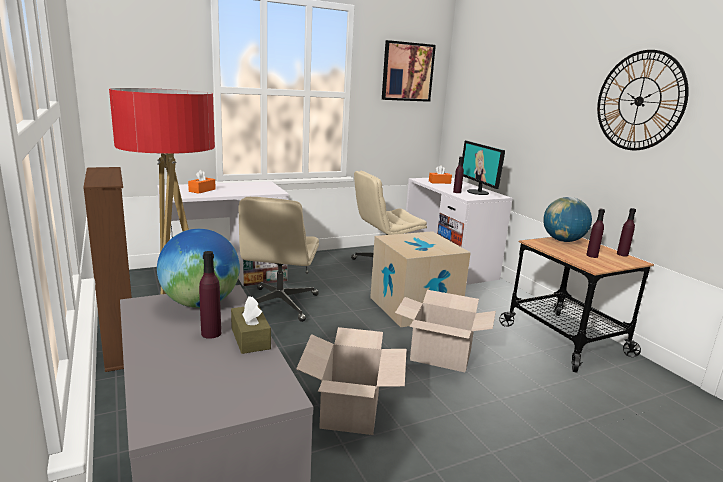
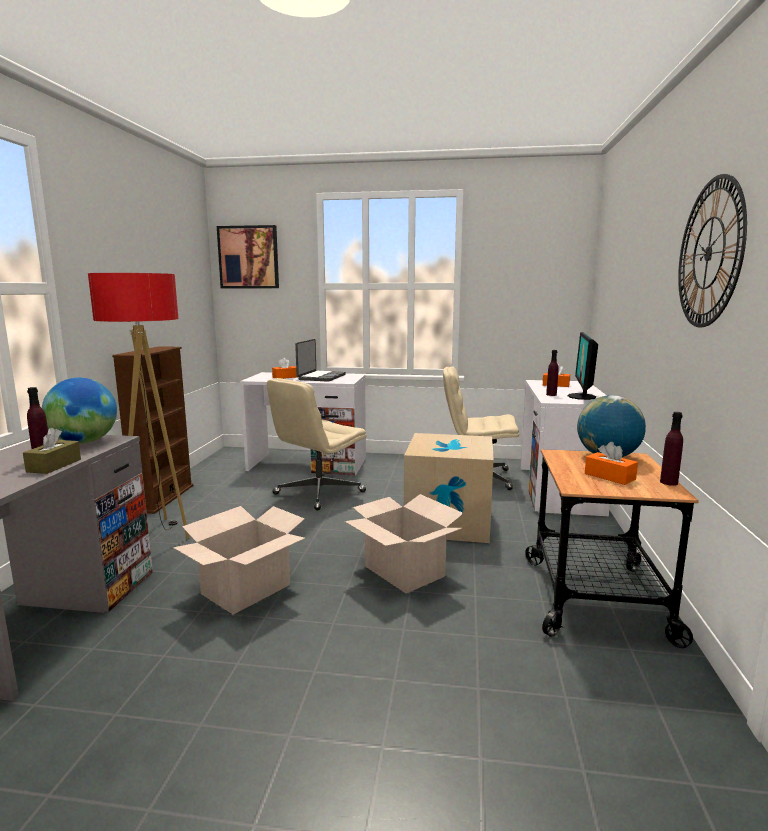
camera: 35 degrees right, 5 degrees down
picture [382,40,436,102] -> picture moved to [217,225,279,288]
purple bottle [586,209,605,258] -> orange tissue box [585,442,638,485]
none -> laptop [295,339,346,382]

